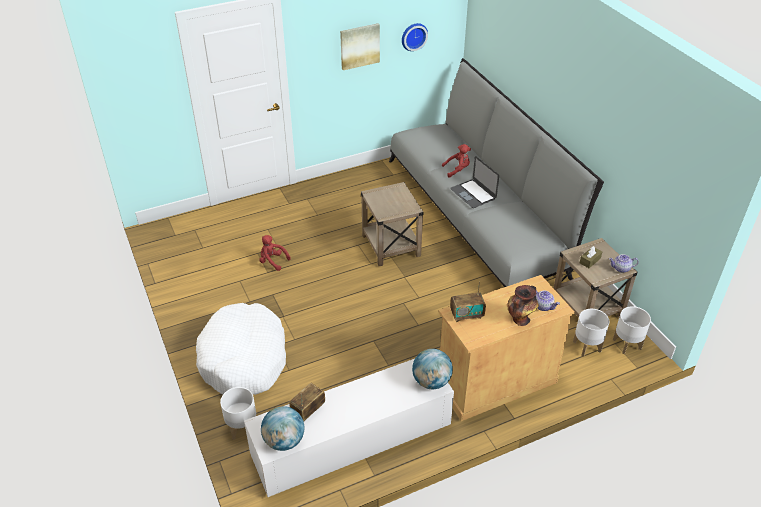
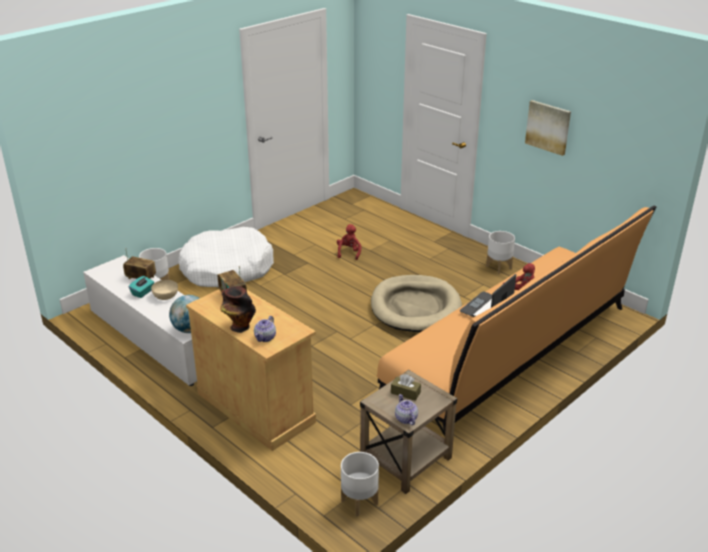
camera: 70 degrees right, 10 degrees down
globe [261,406,304,451] -> none
beige side table [361,182,424,266] -> beige dog bed [371,275,462,332]
grey sofa [389,58,604,287] -> orange sofa [377,206,656,431]
wall clock [402,23,428,51] -> none
white planter [573,309,610,357] -> white planter moved to [486,231,515,274]
none -> turquoise tissue box [129,276,154,298]
none -> beige bowl [151,280,178,300]

